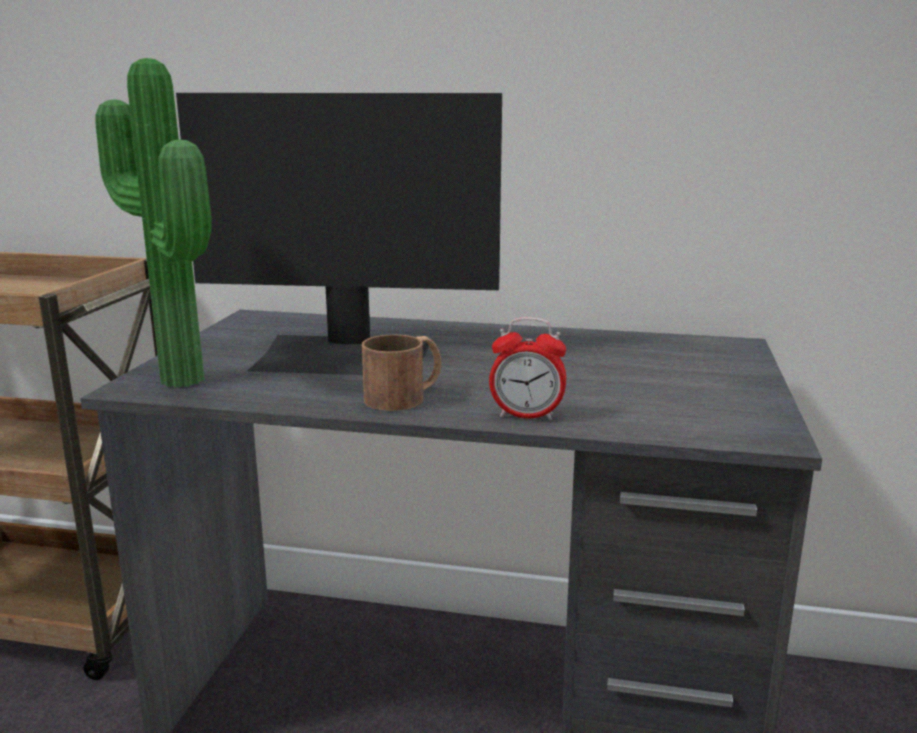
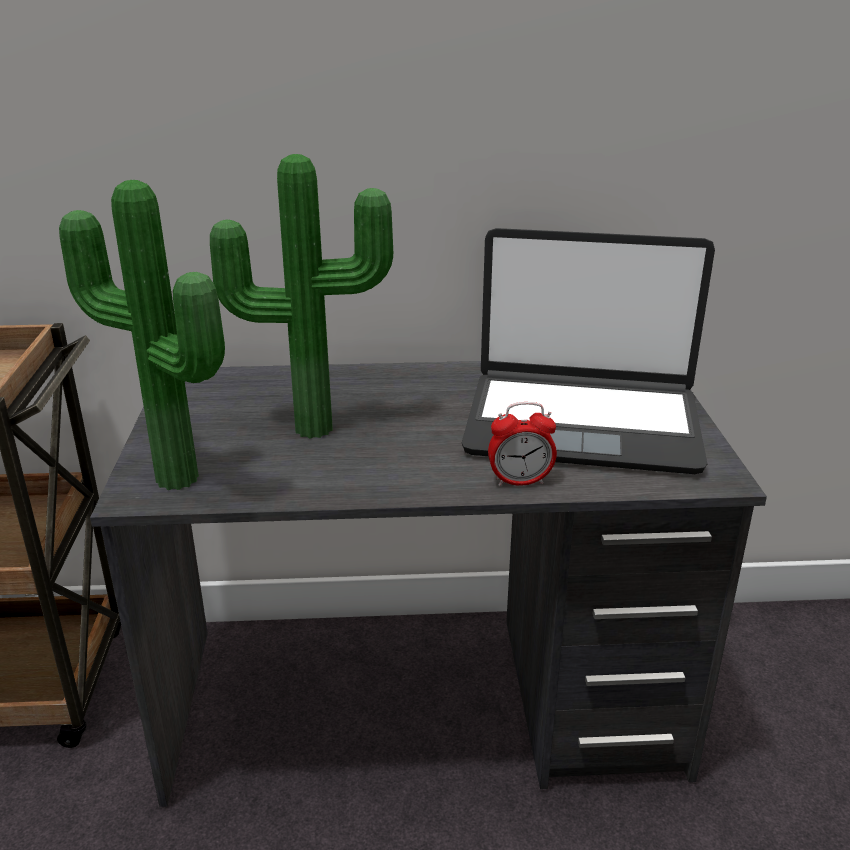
camera: 15 degrees left, 10 degrees up
monitor [176,93,502,375] -> potted plant [210,154,393,439]
brown mug [362,335,442,411] -> none
none -> laptop [462,228,715,474]

